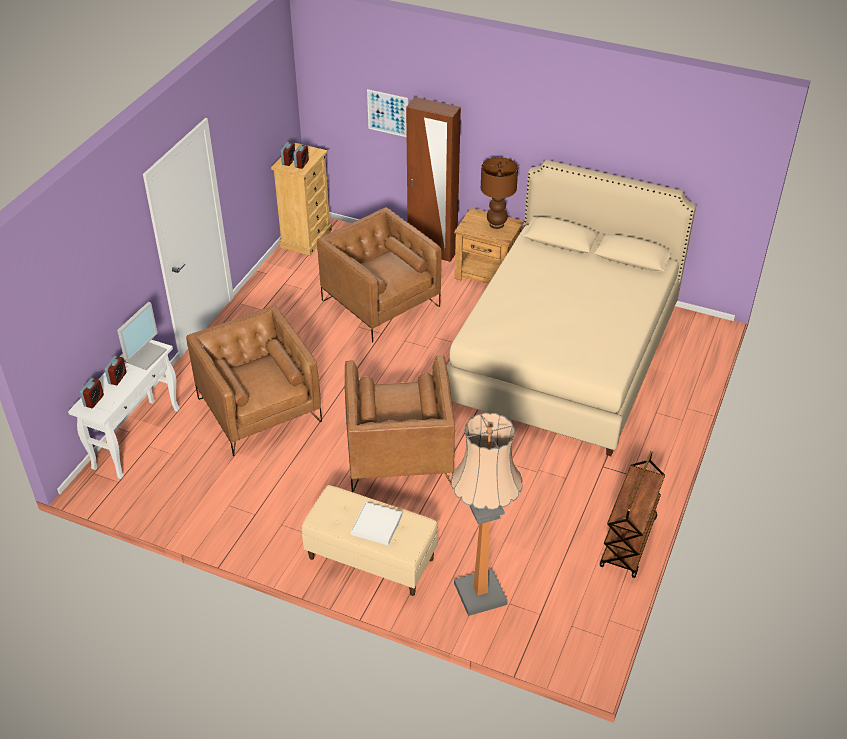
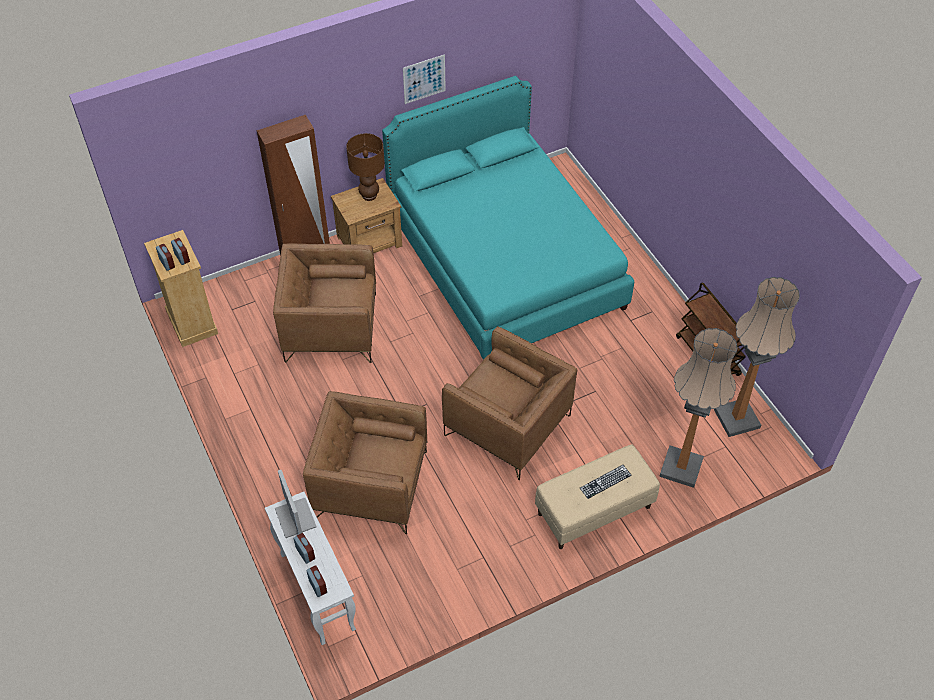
camera: 50 degrees left, 10 degrees up
white tray [351,502,402,545] -> keyboard [580,465,632,499]
picture [367,89,408,137] -> picture moved to [403,54,446,104]
beige bed [447,160,696,456] -> turquoise bed [382,76,634,360]
none -> floor lamp [714,277,800,437]

